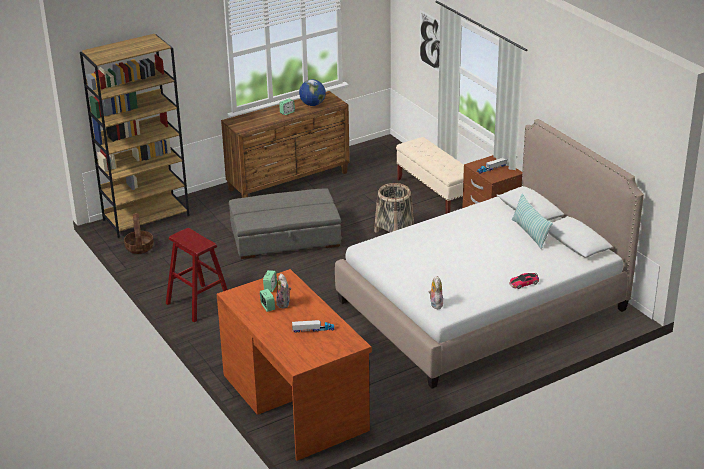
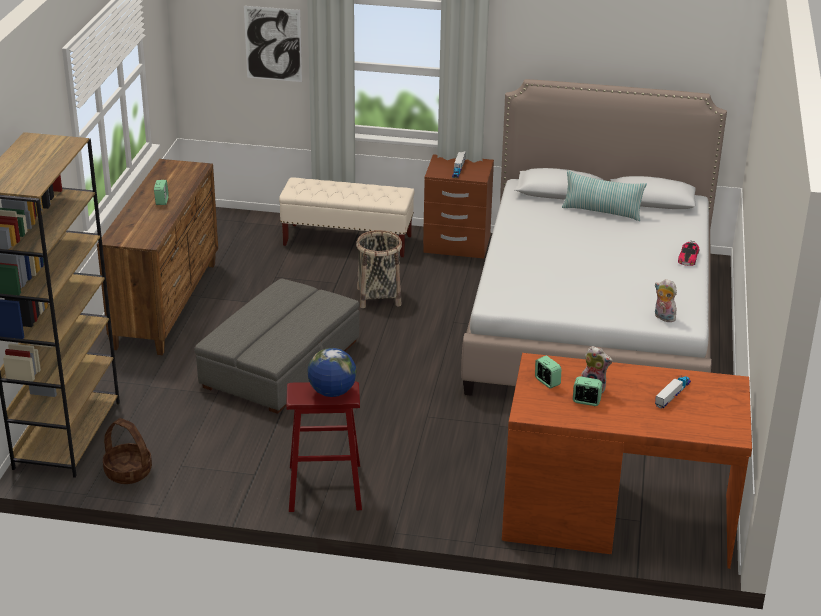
camera: 50 degrees left, 0 degrees up
globe [299,79,326,106] -> globe moved to [307,348,356,397]

